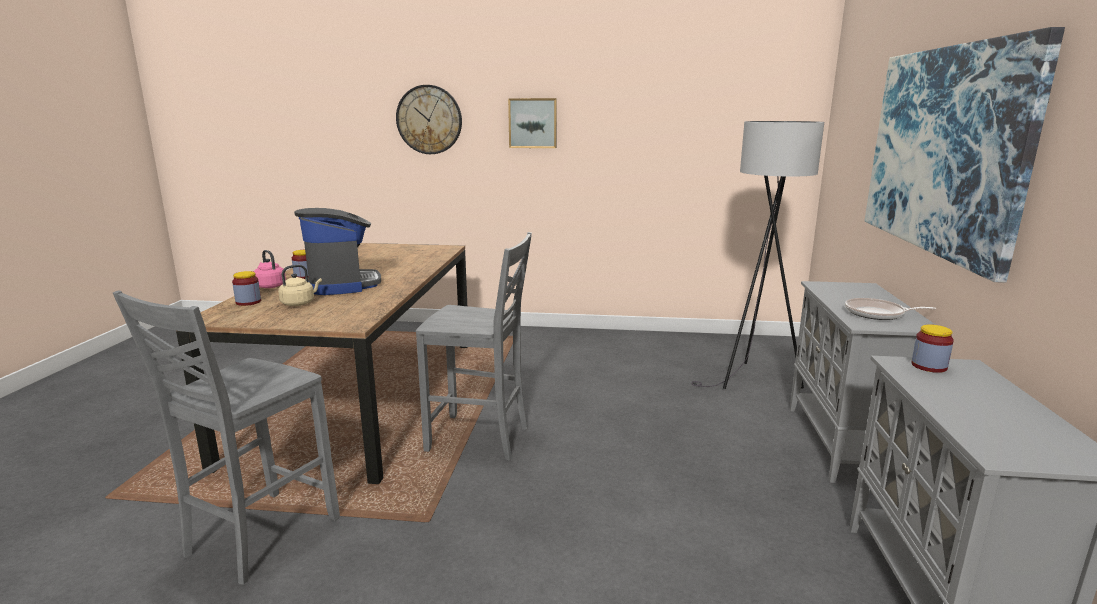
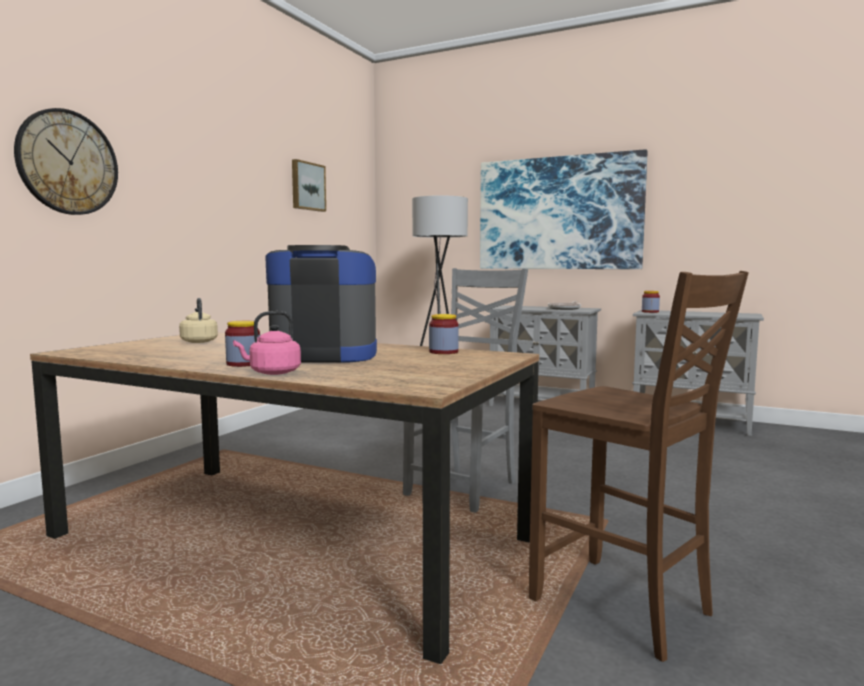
camera: 70 degrees left, 10 degrees down
grey chair [113,290,340,585] -> brown chair [529,271,749,662]
jar [232,271,261,306] -> jar moved to [429,314,459,354]
beige kettle [278,265,322,306] -> beige kettle moved to [179,298,218,343]
picture [508,98,557,148] -> picture moved to [292,159,326,212]

